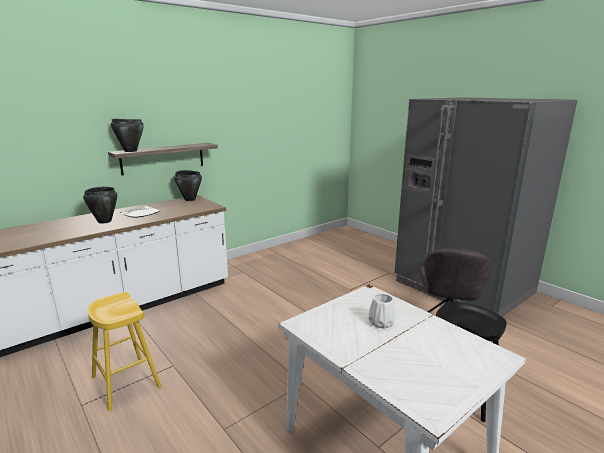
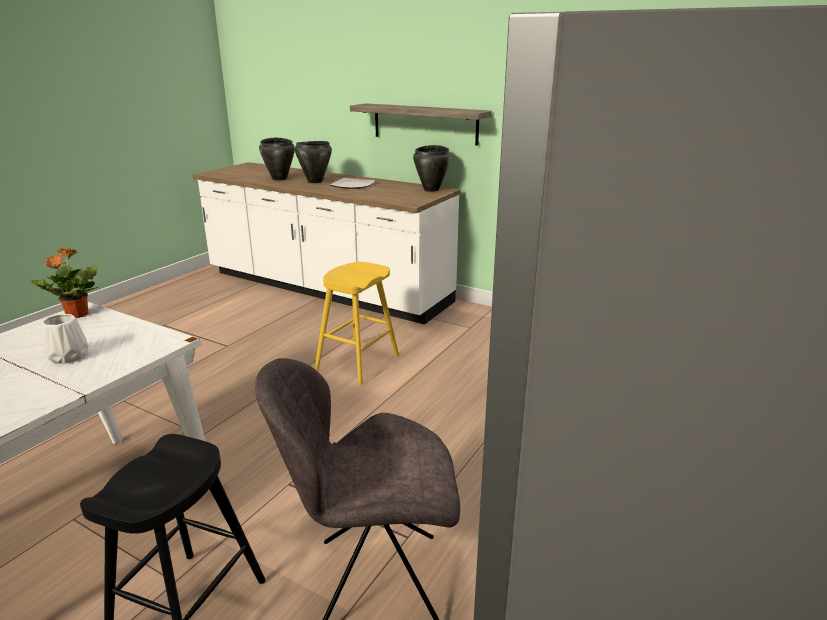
camera: 70 degrees right, 5 degrees up
yellow stool [88,292,161,411] -> yellow stool moved to [315,262,399,385]
black cooking pot [111,119,144,152] -> black cooking pot moved to [259,138,295,180]
none -> potted plant [30,248,98,318]

